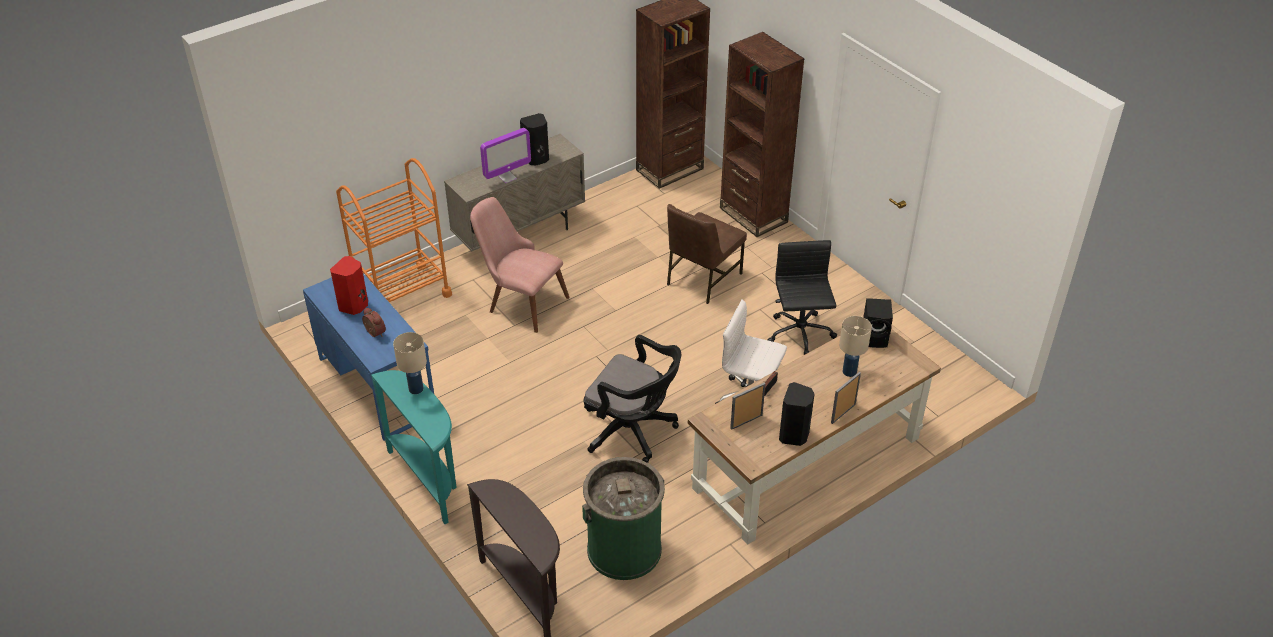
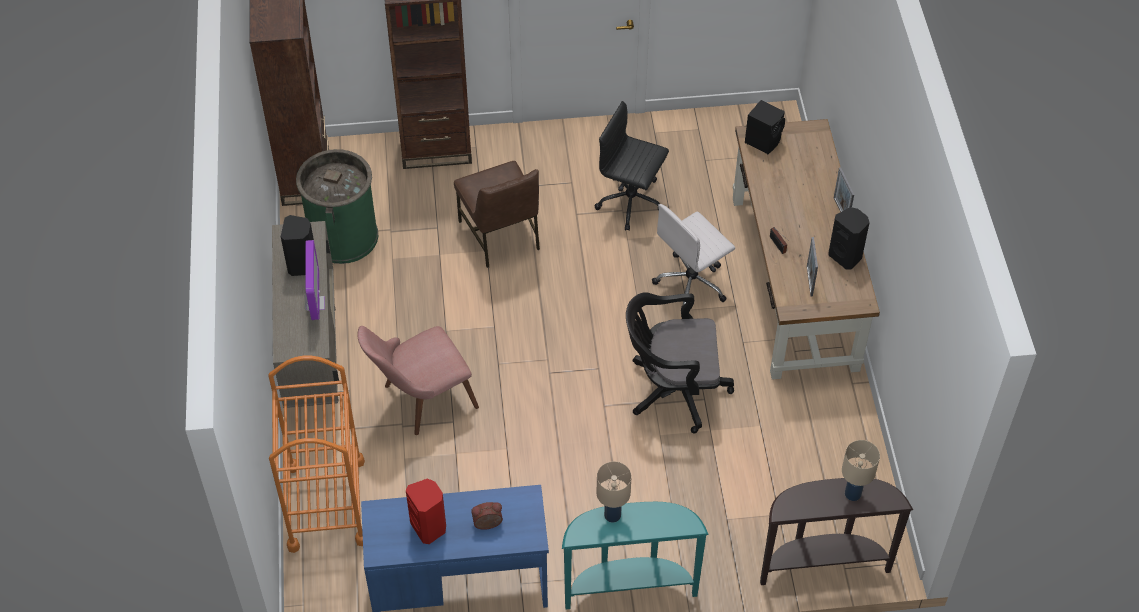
camera: 60 degrees left, 10 degrees up
green trash can [582,457,665,580] -> green trash can moved to [296,149,378,264]
black office chair [584,335,681,463] -> black office chair turned 150 degrees counterclockwise [626,292,734,434]
beige table lamp [839,316,872,377] -> beige table lamp moved to [842,440,880,501]

